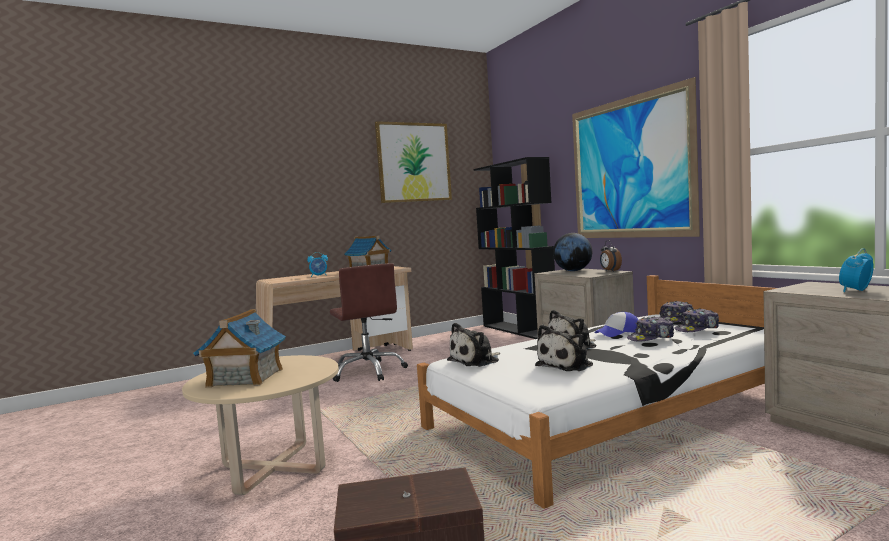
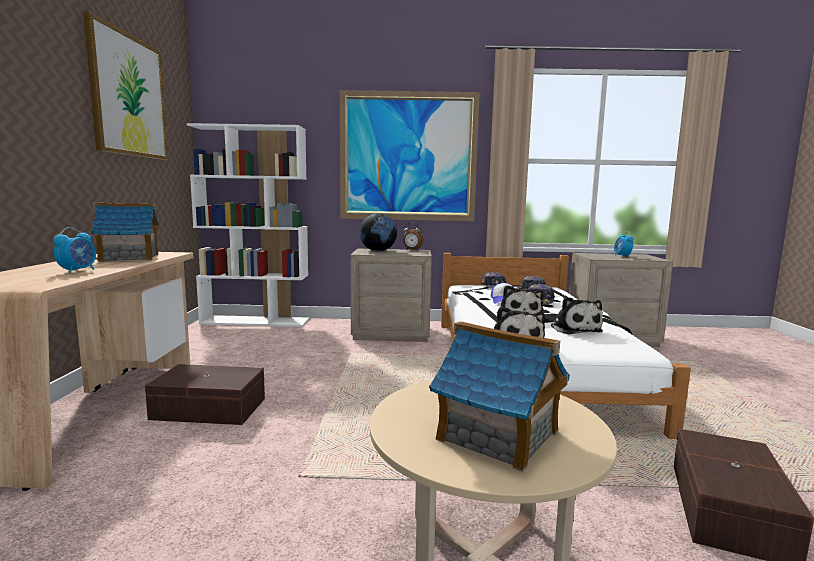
camera: 60 degrees left, 5 degrees up
brown office chair [330,263,408,382] -> brown storage box [145,364,265,425]
black bookcase [474,157,555,339] -> white bookcase [187,123,309,327]

